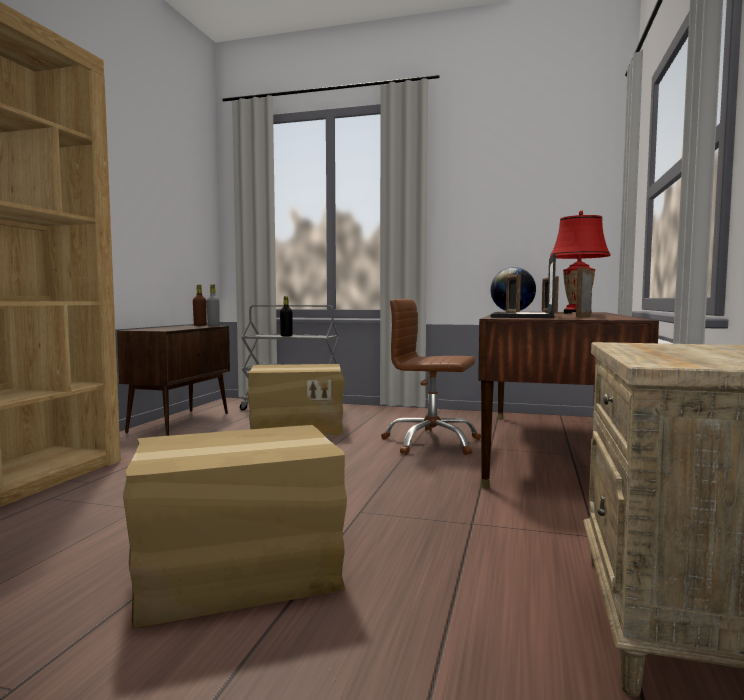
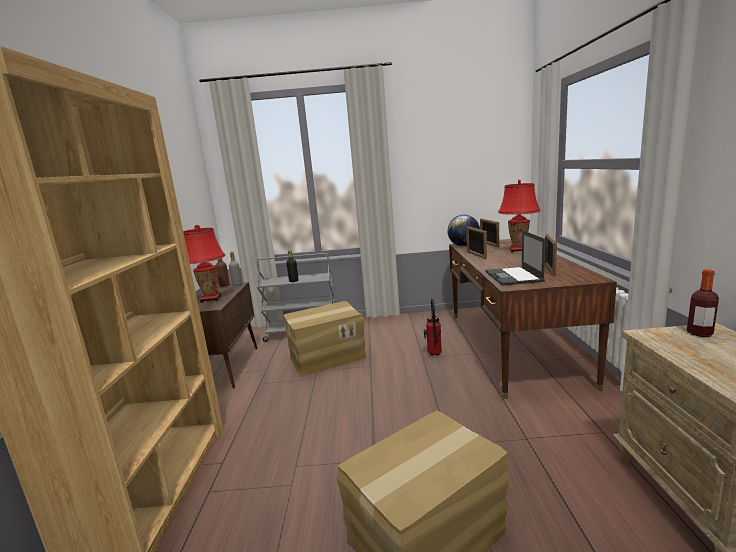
camera: 15 degrees left, 10 degrees up
brown office chair [381,299,481,455] -> fire extinguisher [424,299,442,356]
none -> red table lamp [183,225,225,303]
none -> bottle [687,269,719,337]

